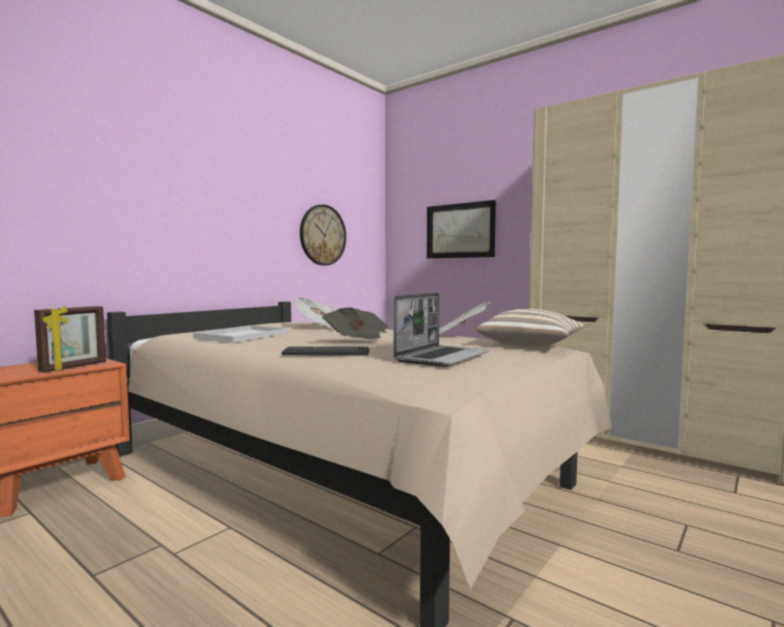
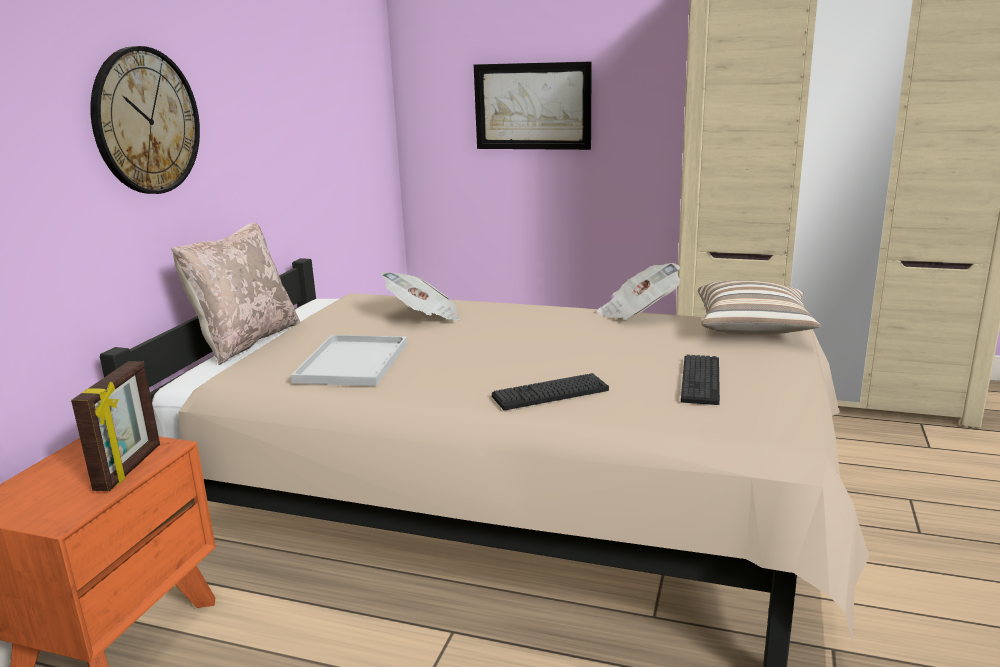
camera: 20 degrees left, 15 degrees up
wall clock [300,204,346,266] -> wall clock moved to [90,46,200,194]
newspaper [322,308,388,339] -> none
laptop [393,293,489,367] -> keyboard [681,355,720,405]
none -> beige pillow [171,222,300,365]

